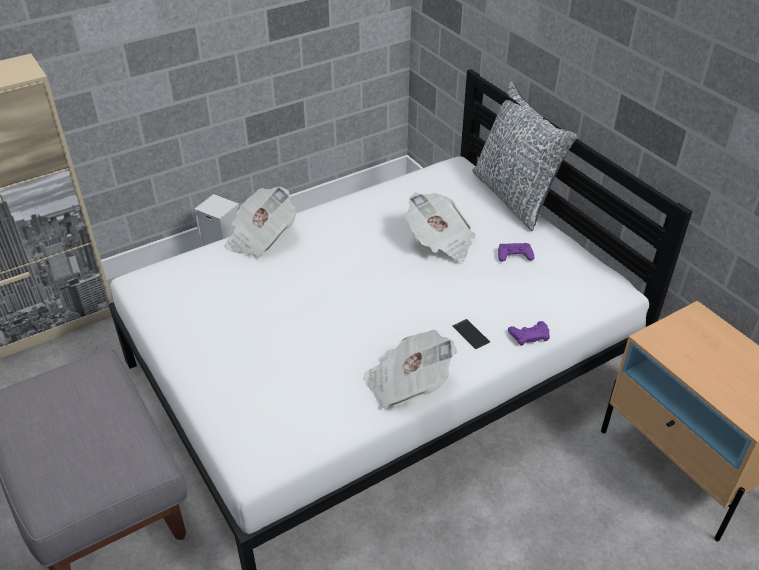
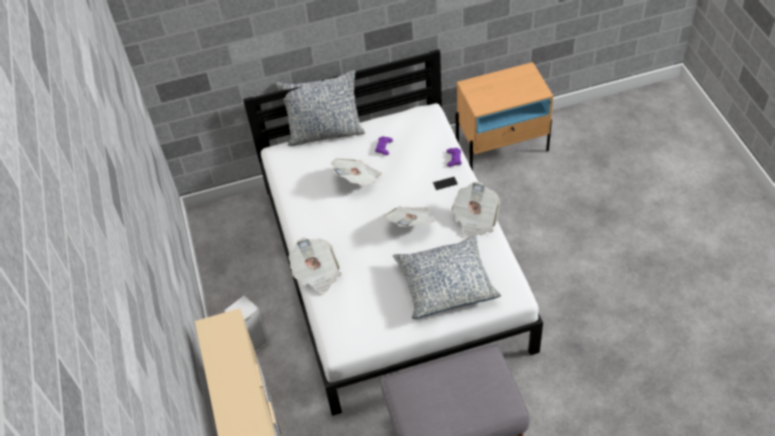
camera: 70 degrees left, 10 degrees up
none -> newspaper [385,206,433,227]
none -> pillow [393,235,501,319]

